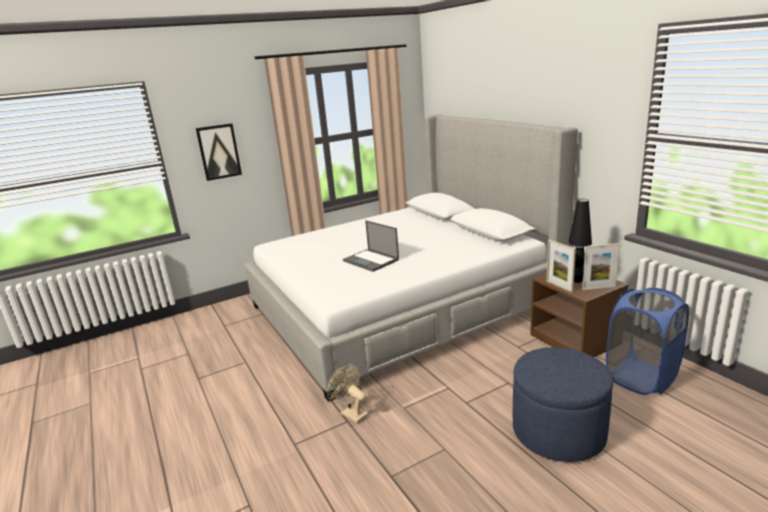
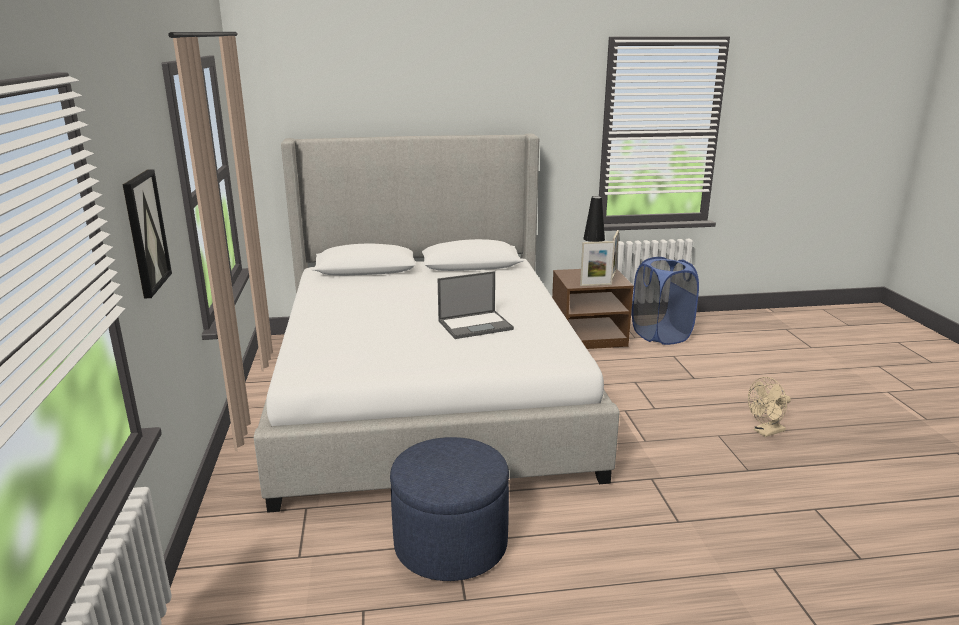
camera: 70 degrees left, 0 degrees up
beige fan [327,364,368,424] -> beige fan moved to [748,377,791,437]
blue ottoman [513,347,613,462] -> blue ottoman moved to [390,437,509,581]

